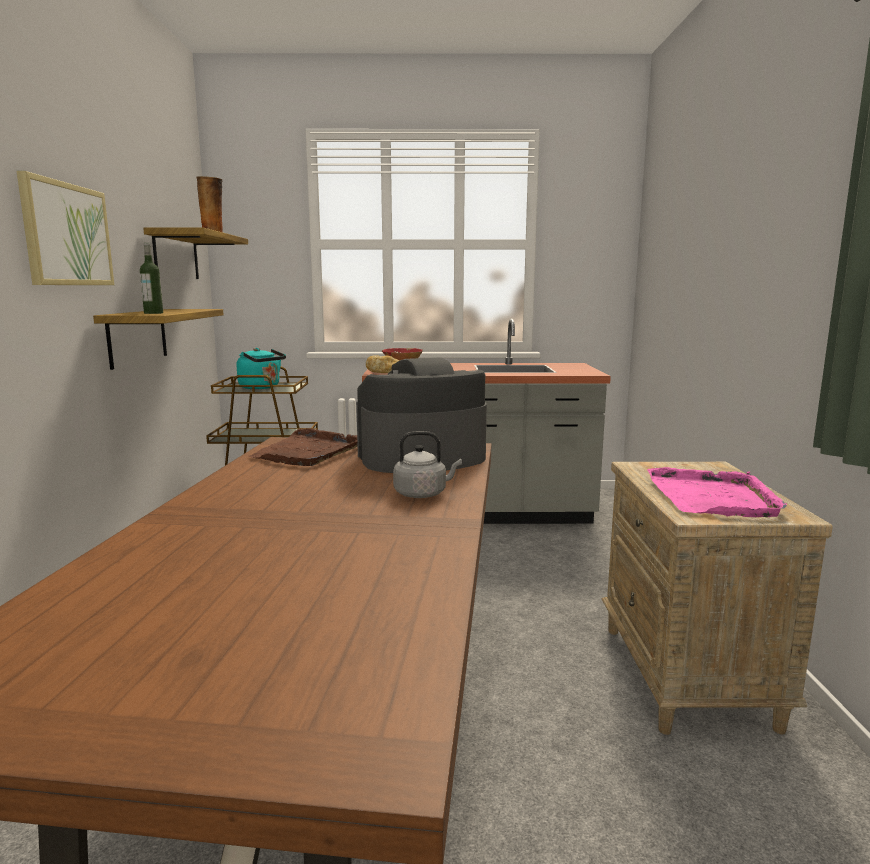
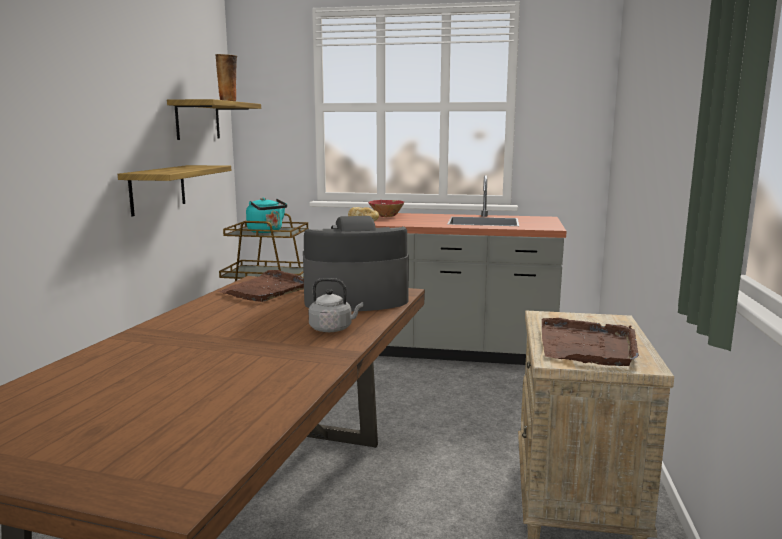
camera: 10 degrees right, 0 degrees up
picture [17,171,114,285] -> none
bottle [140,243,163,314] -> none
pink tray [647,467,787,517] -> brown tray [542,318,639,366]

